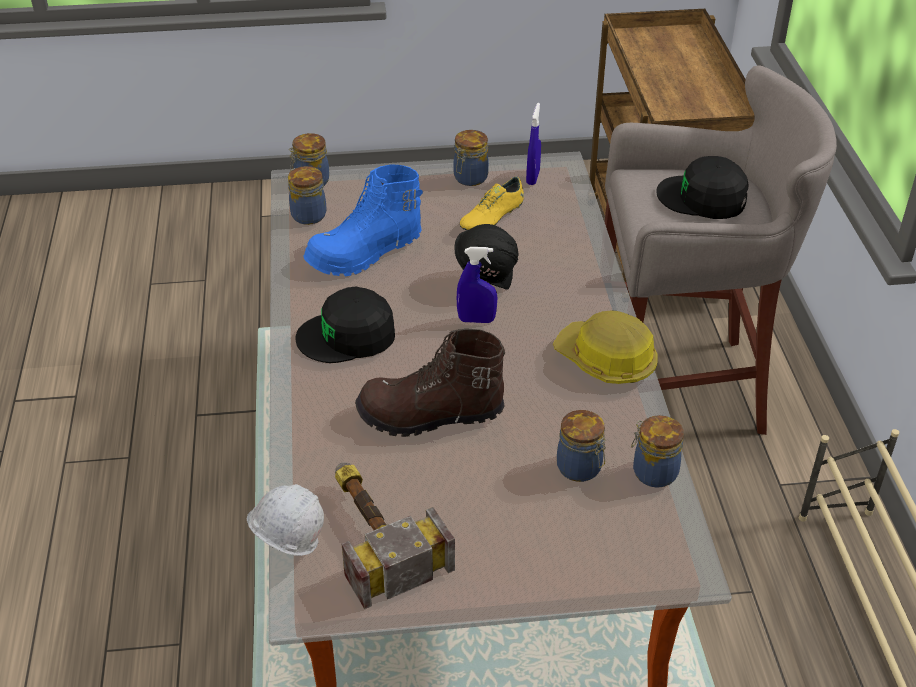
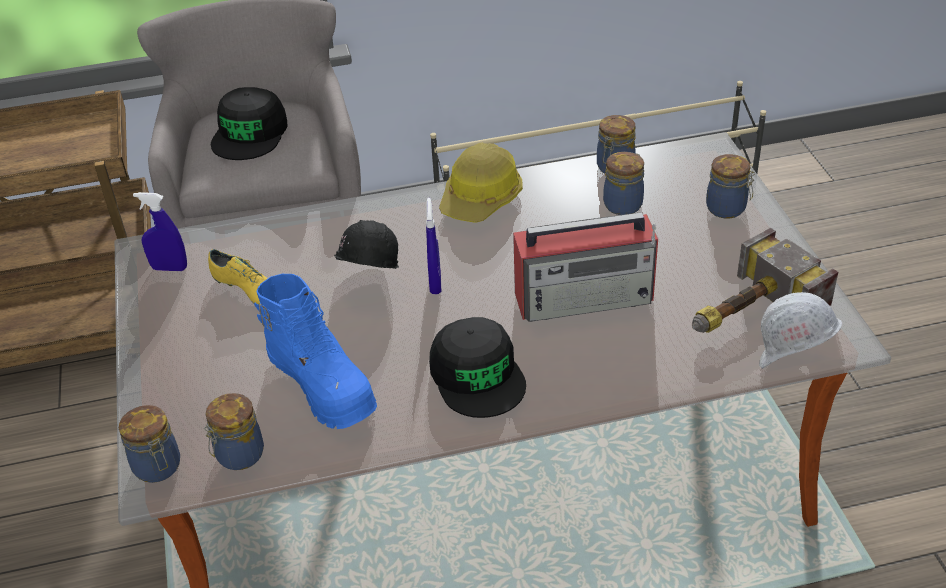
camera: 95 degrees left, 0 degrees up
brown boot [355,329,505,437] -> radio [513,212,658,322]
jar [453,130,489,186] -> jar moved to [706,154,755,218]

